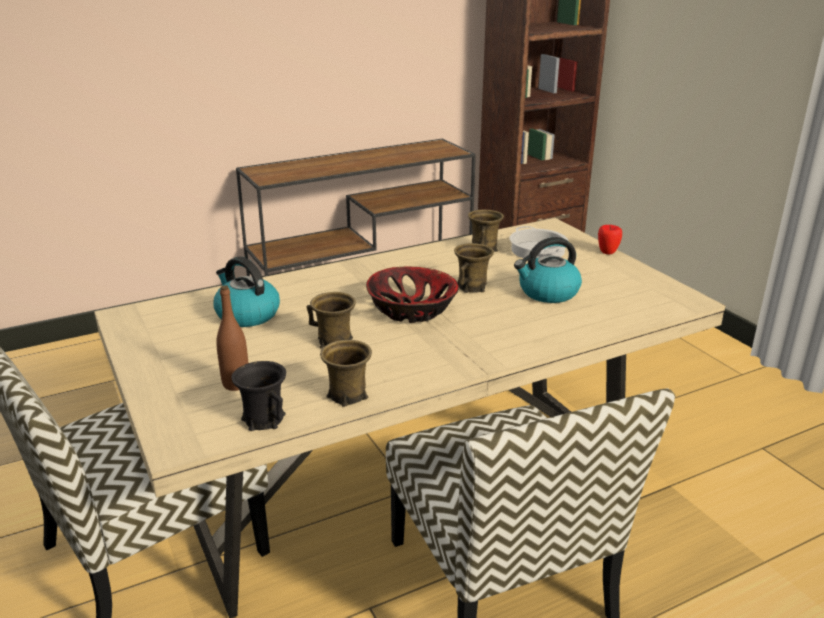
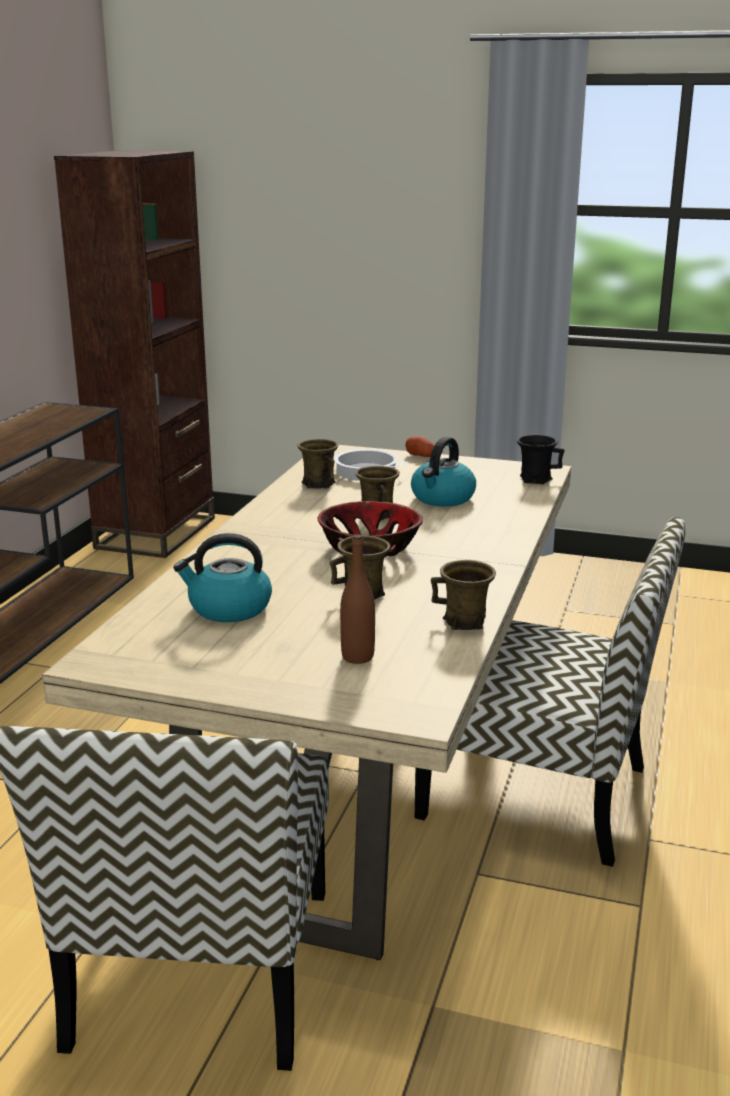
camera: 45 degrees left, 5 degrees down
black mug [231,361,286,431] -> black mug moved to [517,435,564,484]
apple [598,225,622,254] -> potato [406,436,435,457]

